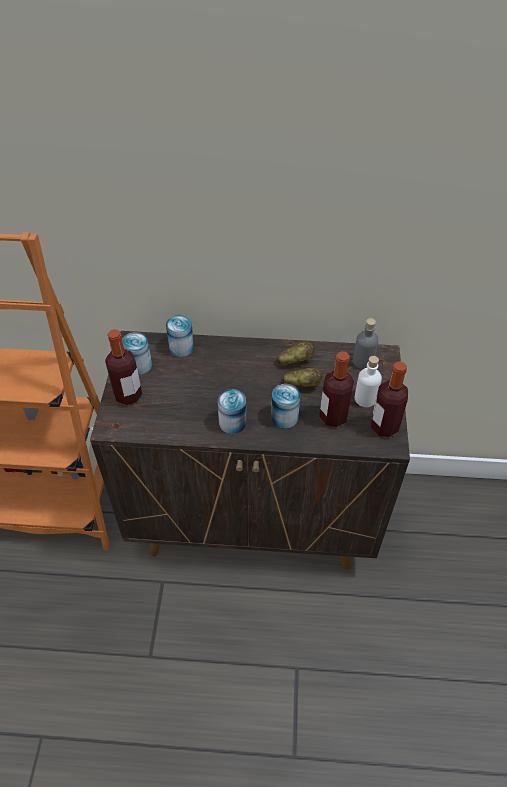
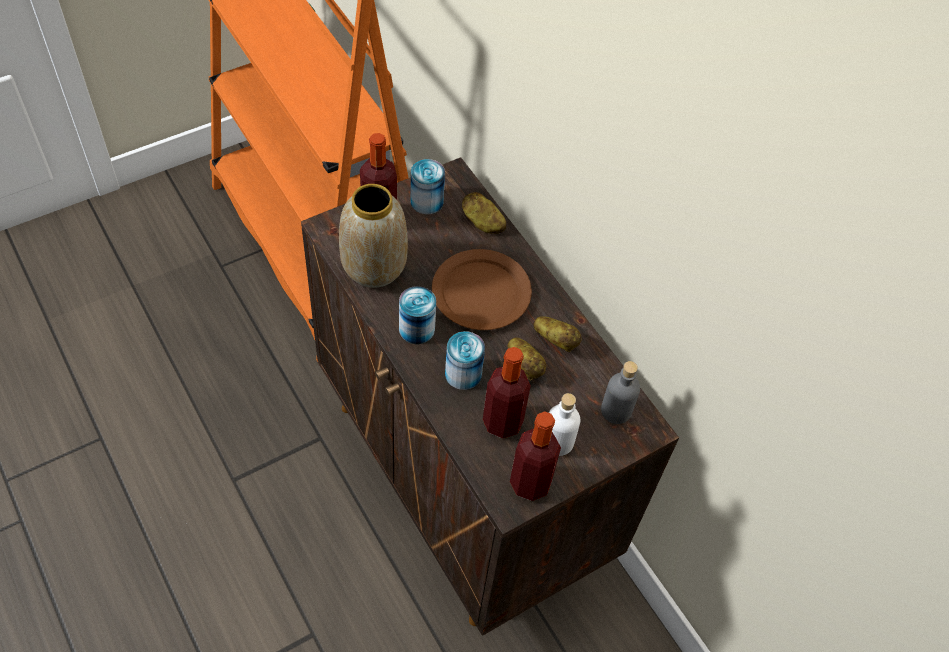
camera: 50 degrees right, 5 degrees up
can [166,315,194,357] -> potato [462,192,506,234]
none -> vase [339,184,408,288]
none -> brown plate [432,249,532,330]

